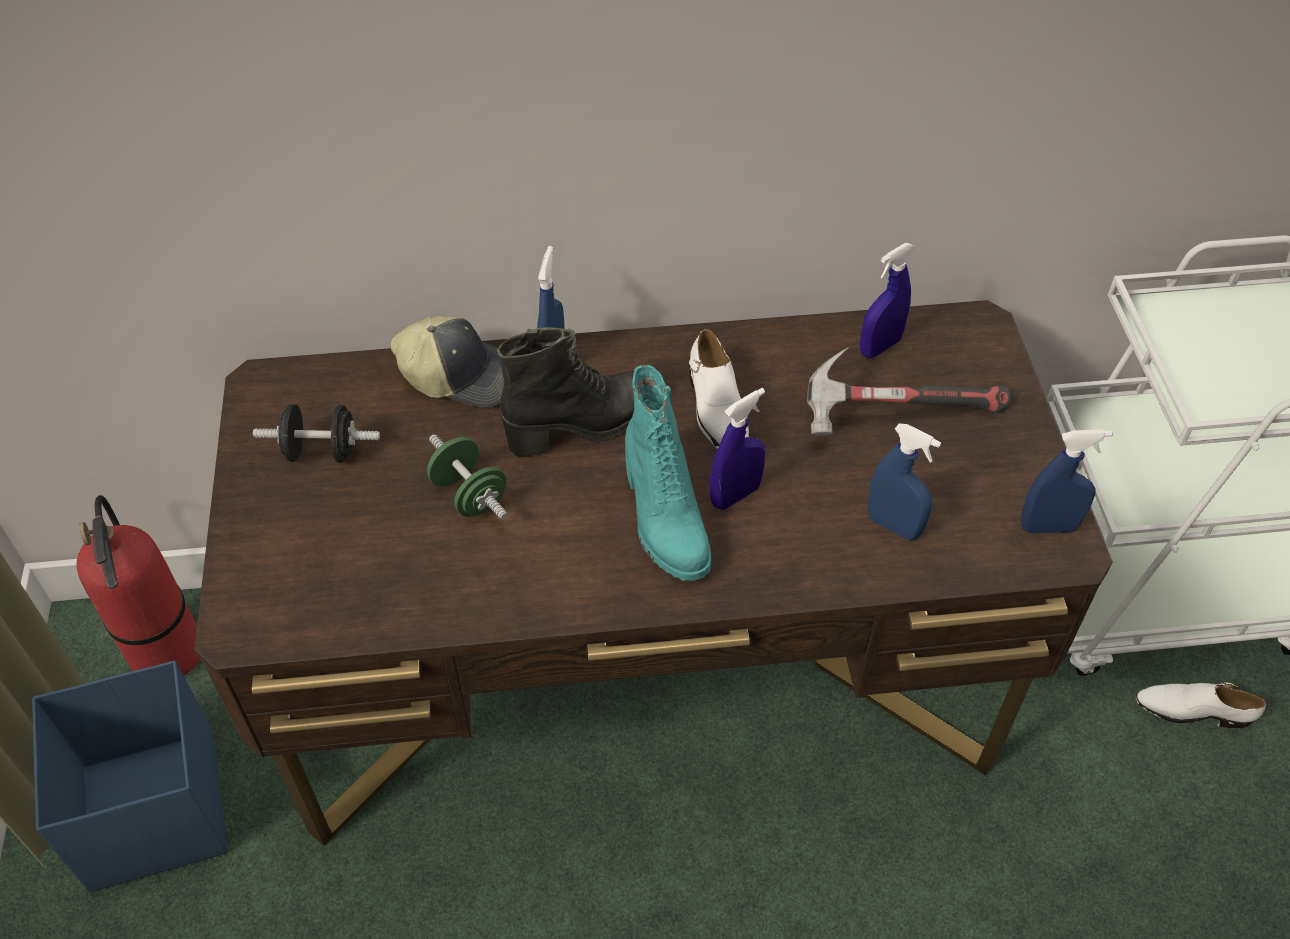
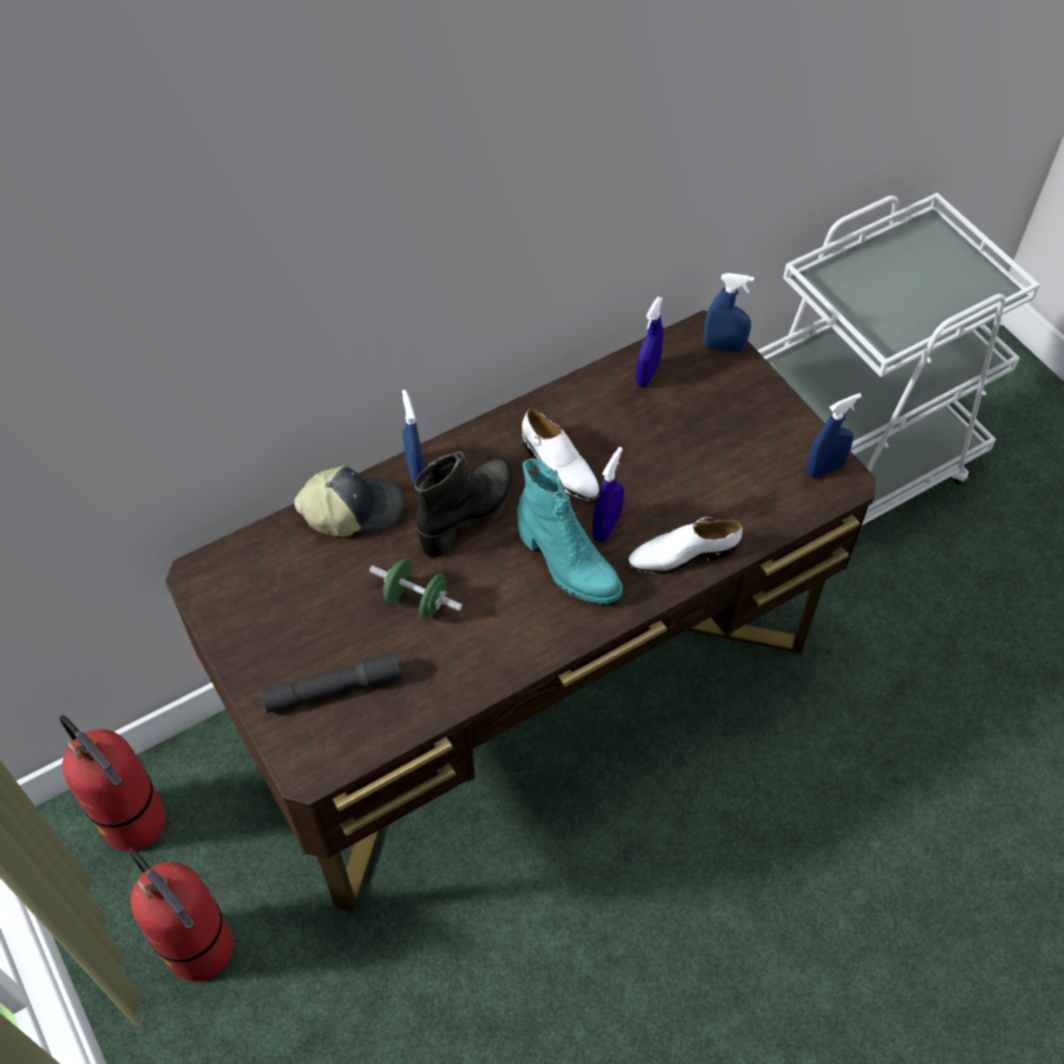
camera: 25 degrees left, 5 degrees up
blue storage box [32,661,228,892] -> fire extinguisher [129,847,233,981]
black dumbbell [253,404,380,463] -> none
hammer [807,347,1010,436] -> none
blue spray bottle [868,424,941,540] -> blue spray bottle moved to [704,273,754,352]
white shoe [1136,682,1266,729] -> white shoe moved to [627,517,742,574]
none -> grey flashlight [261,652,403,713]

